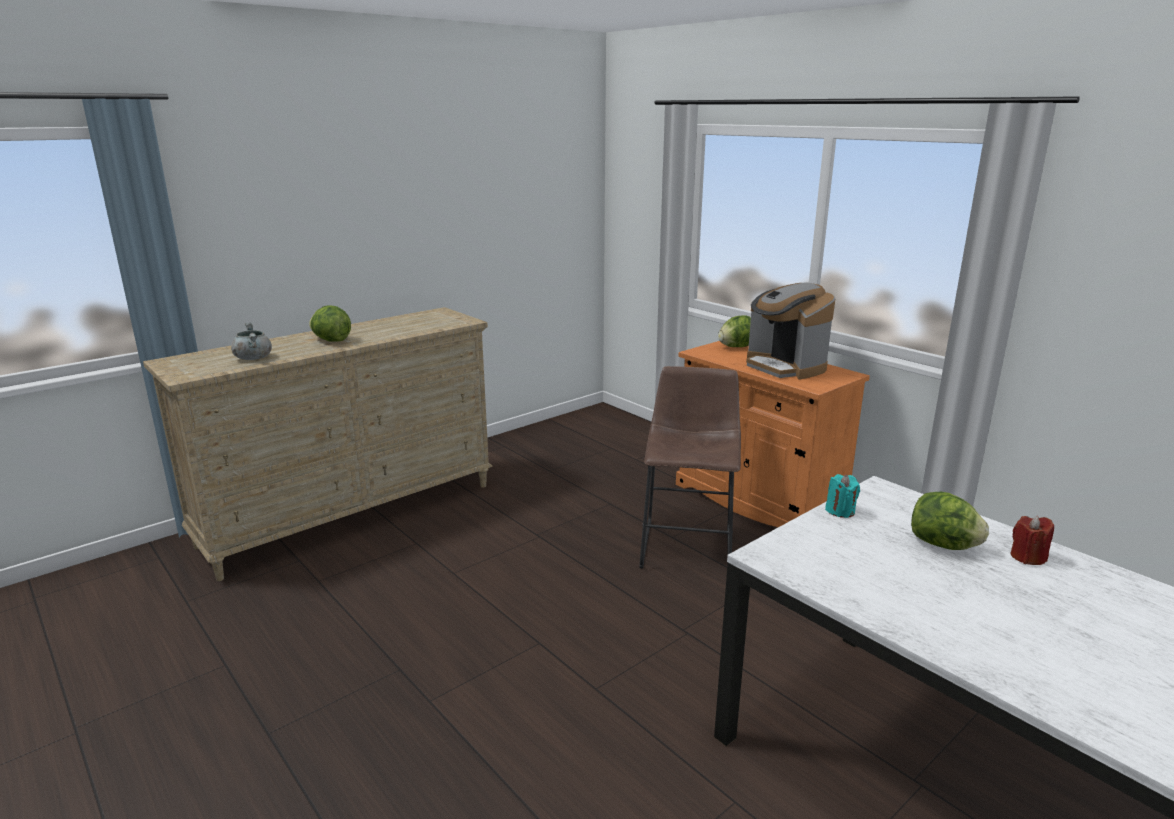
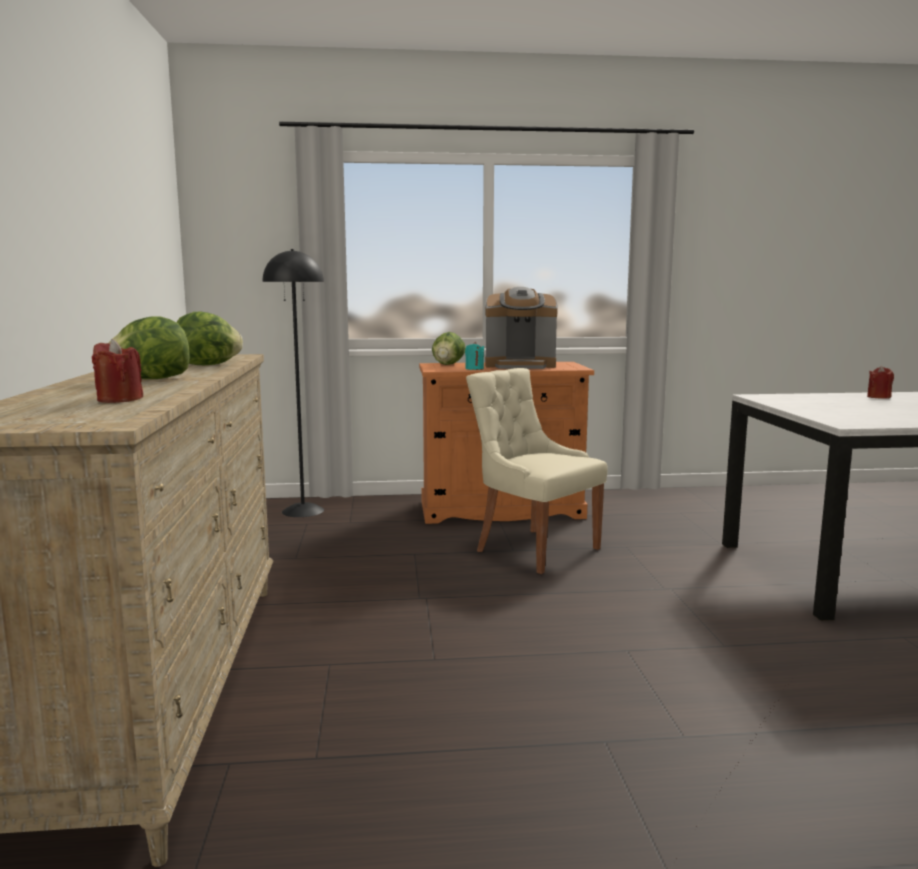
camera: 55 degrees left, 10 degrees down
grey cooking pot [231,322,272,360] -> red candle [92,339,143,403]
brown stool [640,366,741,569] -> beige chair [466,368,608,574]
turquoise candle [825,474,860,518] -> turquoise candle moved to [465,342,484,370]
lettuce [911,492,989,550] -> lettuce moved to [177,311,243,365]
none -> black floor lamp [263,249,324,517]

